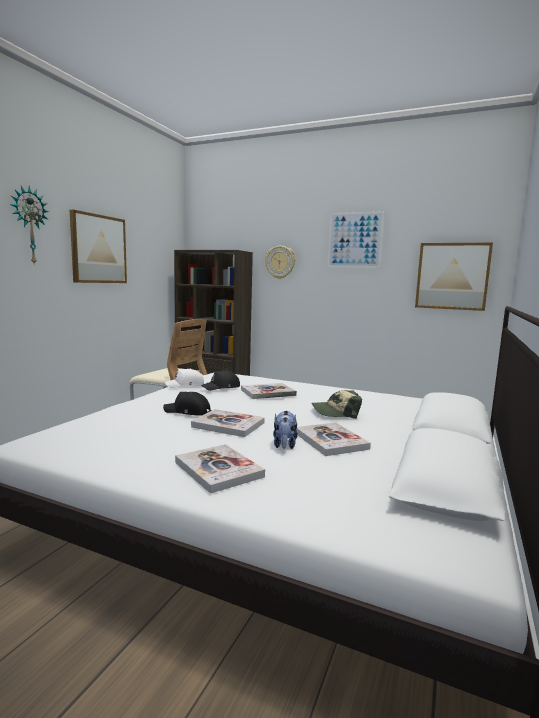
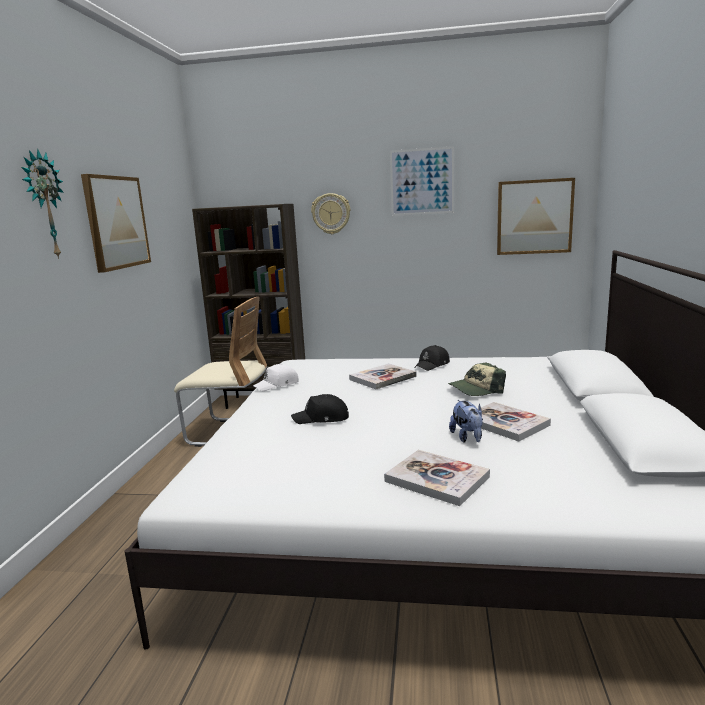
camera: 15 degrees left, 5 degrees up
book [191,409,265,437] -> none
black cap [201,370,240,391] -> black cap moved to [414,345,450,371]

